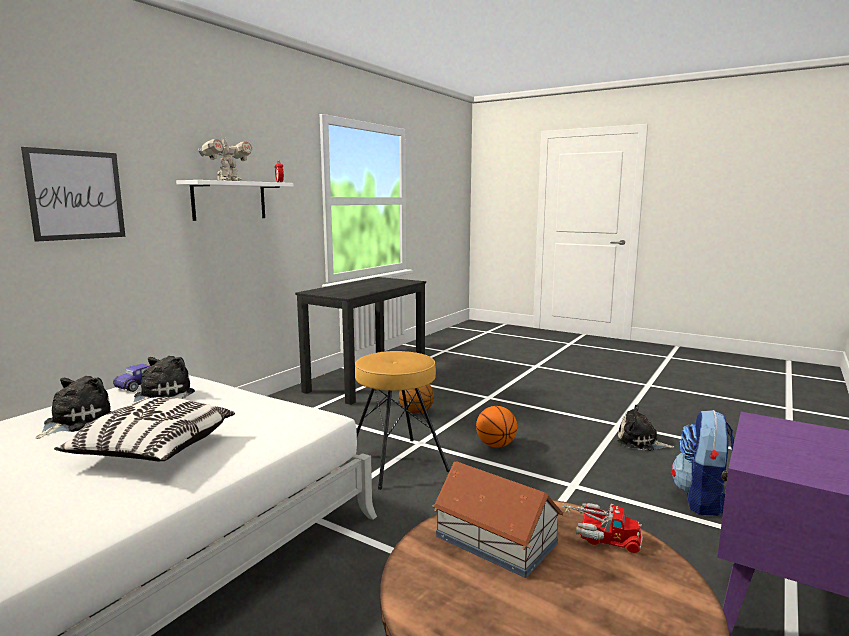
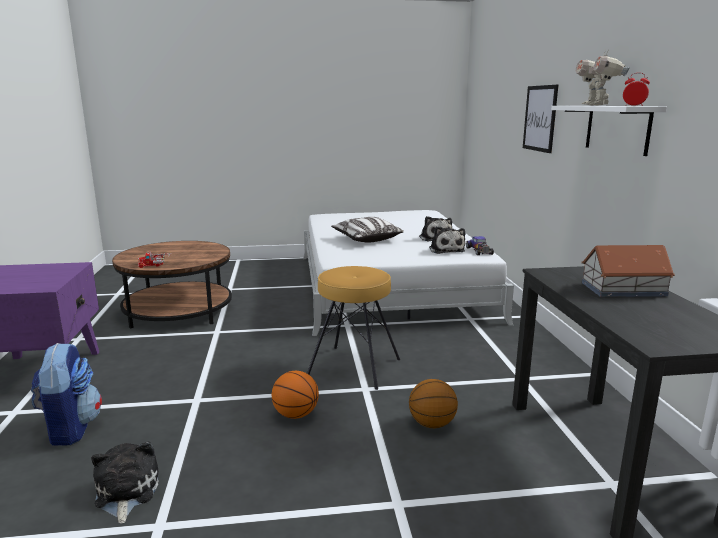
camera: 140 degrees right, 5 degrees up
toy house [432,461,564,578] -> toy house moved to [581,245,675,297]
plush toy [617,405,674,451] -> plush toy turned 90 degrees counterclockwise [91,441,159,524]

